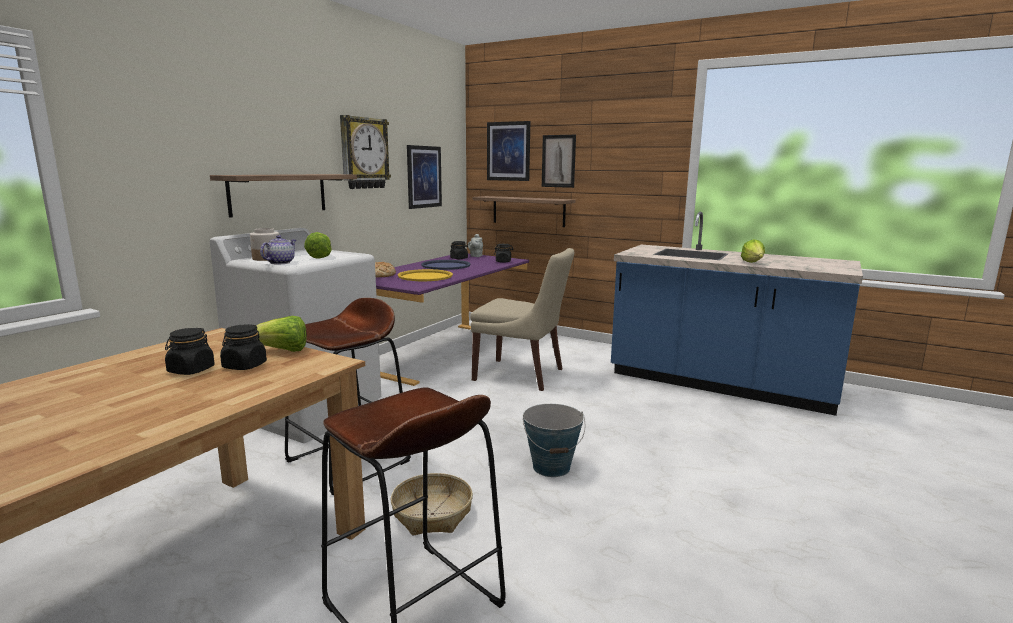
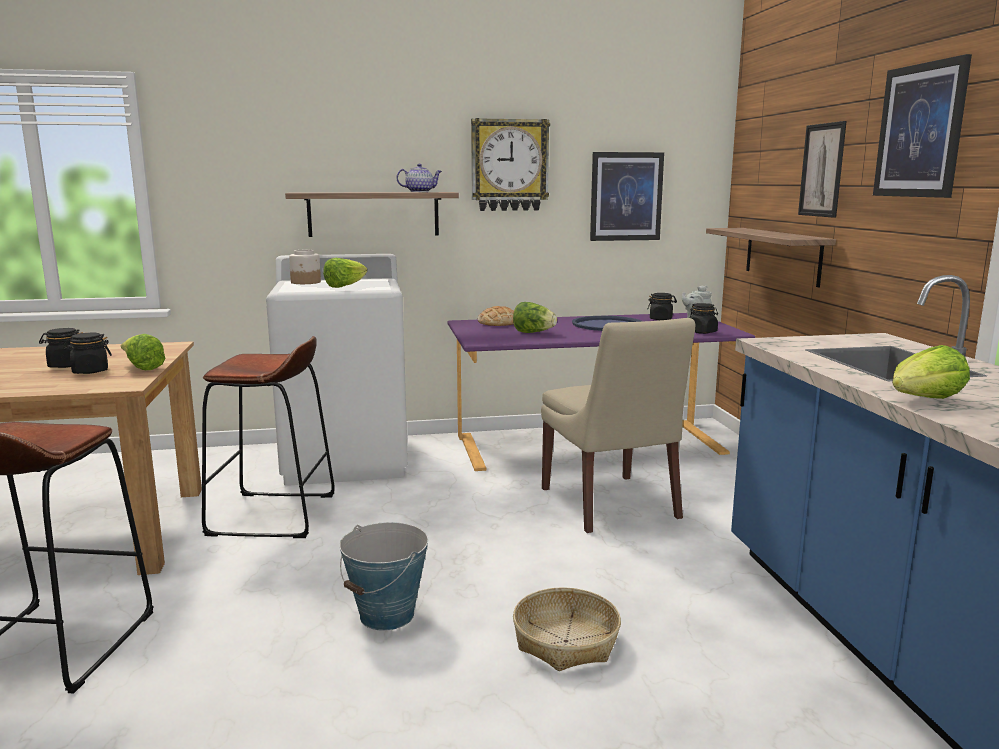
camera: 50 degrees right, 0 degrees up
teapot [260,235,296,264] -> teapot moved to [396,164,442,192]
basket [391,473,473,536] -> basket moved to [513,588,621,671]
yellow tray [398,269,453,281] -> lettuce [513,302,557,333]
picture [487,121,530,181] -> picture moved to [873,54,972,198]

